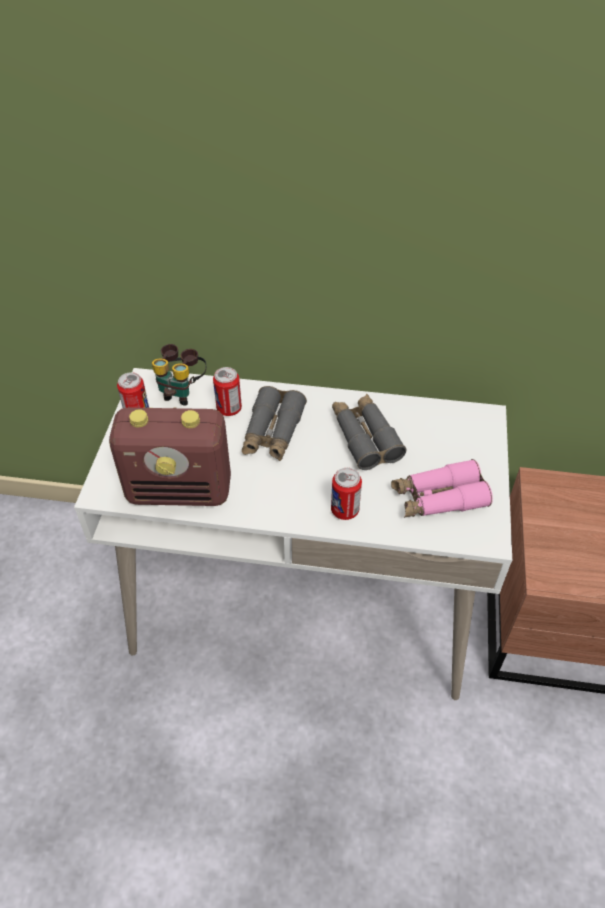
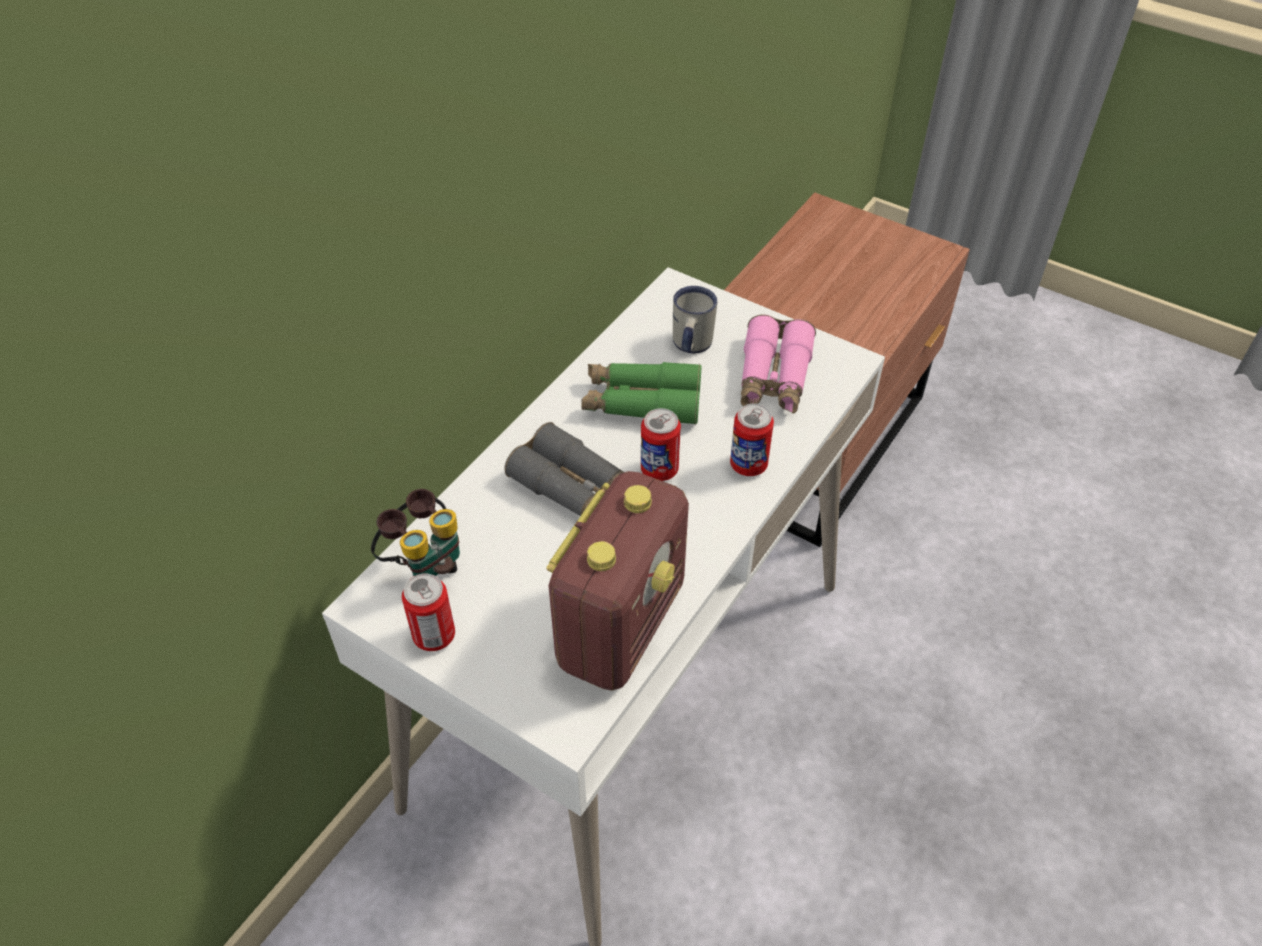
camera: 65 degrees left, 0 degrees up
can [213,367,242,416] -> can moved to [641,408,681,481]
grey binoculars [332,394,407,470] -> green binoculars [581,362,702,424]
none -> white mug [673,286,717,353]

